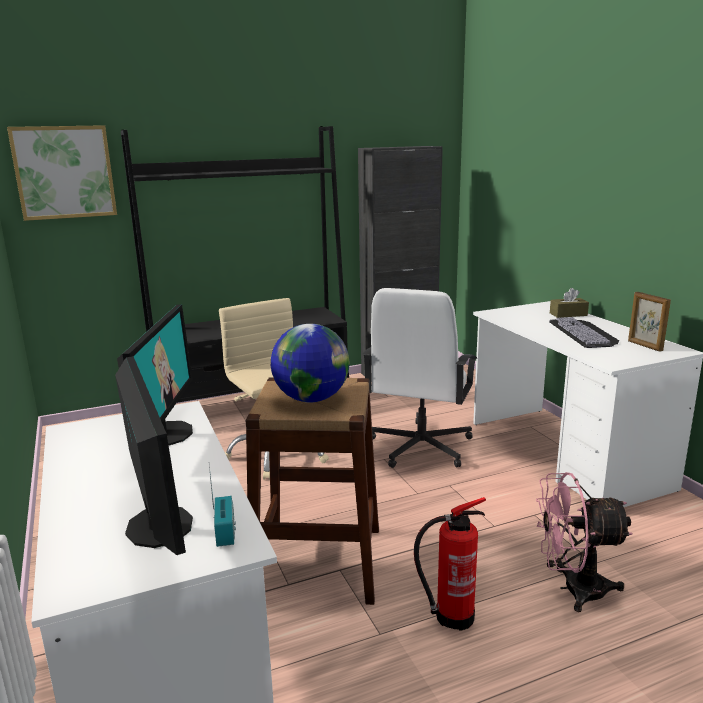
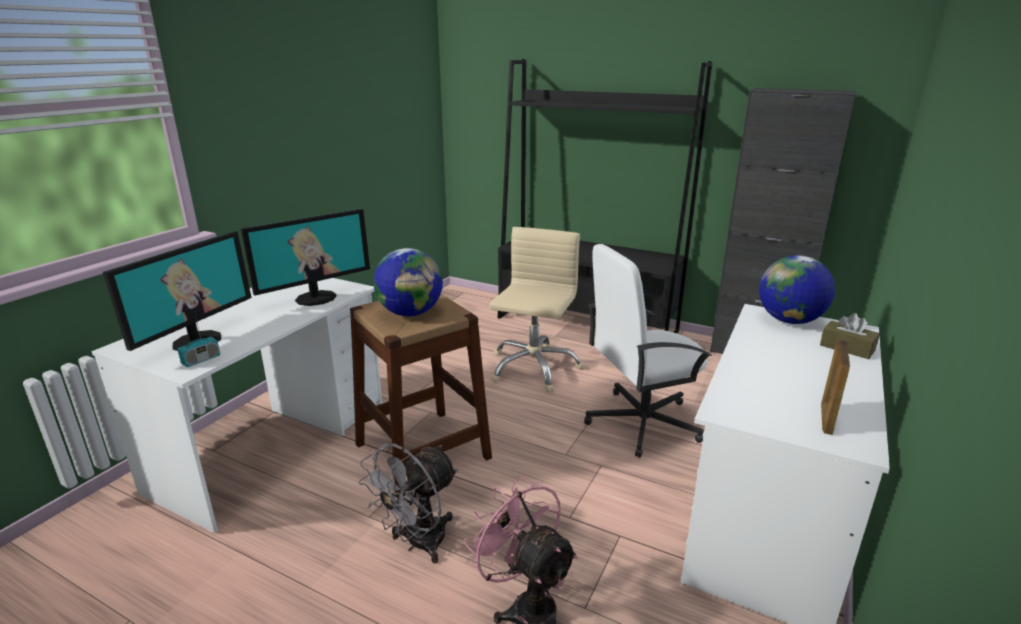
camera: 50 degrees right, 5 degrees up
picture [7,125,117,221] -> none
fire extinguisher [414,497,486,631] -> grey fan [359,444,458,563]
keyboard [549,317,619,348] -> none
none -> globe [759,255,835,324]

